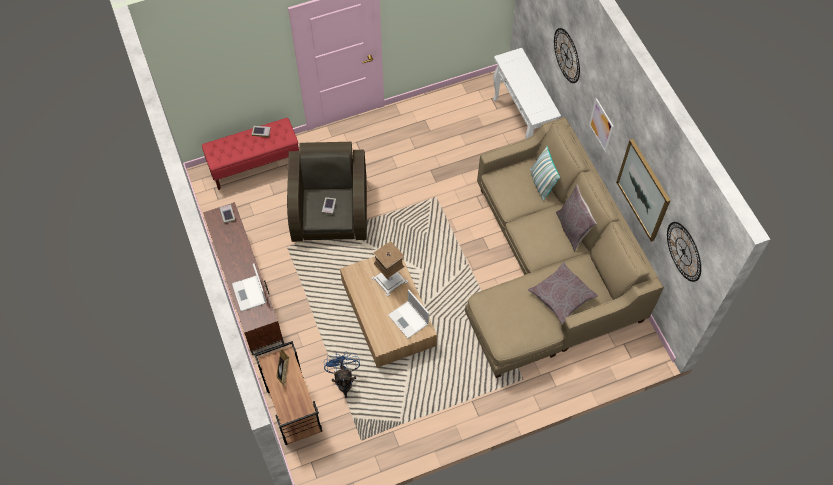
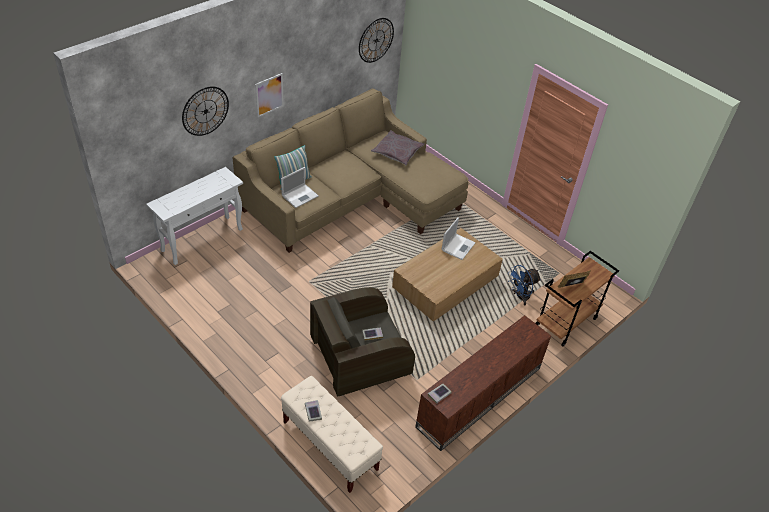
camera: 115 degrees left, 15 degrees down
red bench [202,118,299,190] -> beige bench [281,376,383,493]
laptop [232,263,267,312] -> laptop moved to [281,167,319,208]
table lamp [371,241,408,297] -> none
grey pillow [556,185,597,251] -> none
picture [616,139,671,242] -> none

